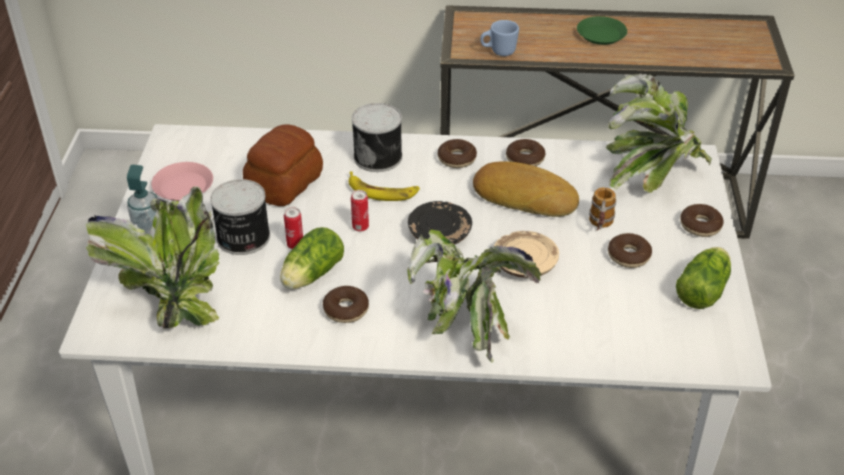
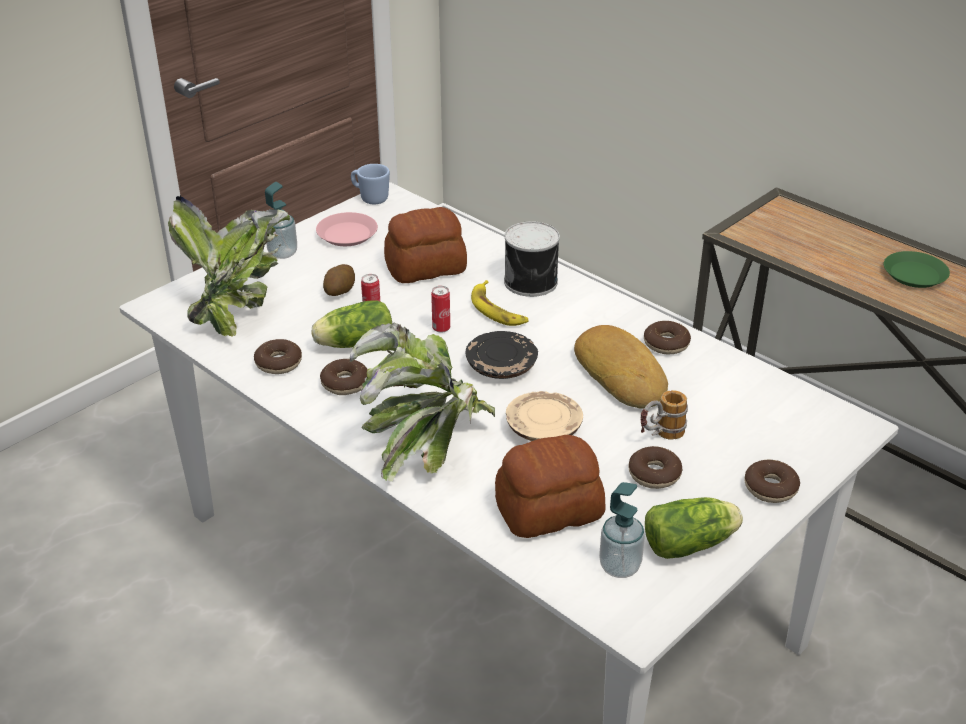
camera: 40 degrees right, 5 degrees down
can [210,179,270,255] -> potato [323,264,355,296]
donut [438,139,477,168] -> donut moved to [254,339,302,374]
blue mug [480,20,519,56] -> blue mug moved to [351,164,390,204]
potted plant [606,73,712,192] -> none
none -> bread [495,435,606,538]
none -> soap dispenser [599,482,645,578]

